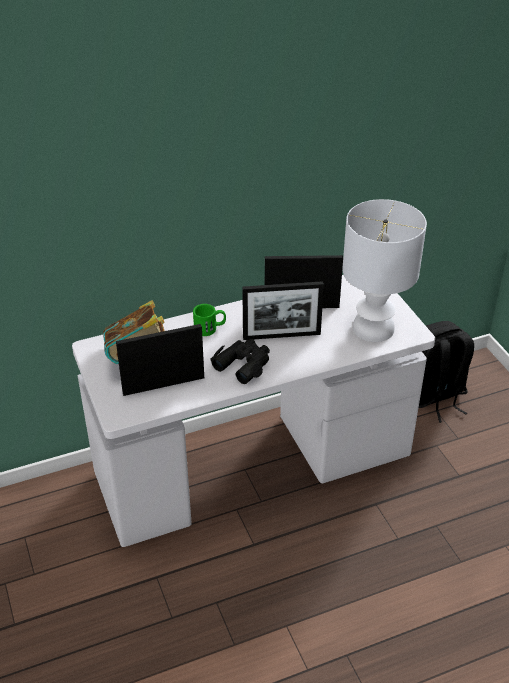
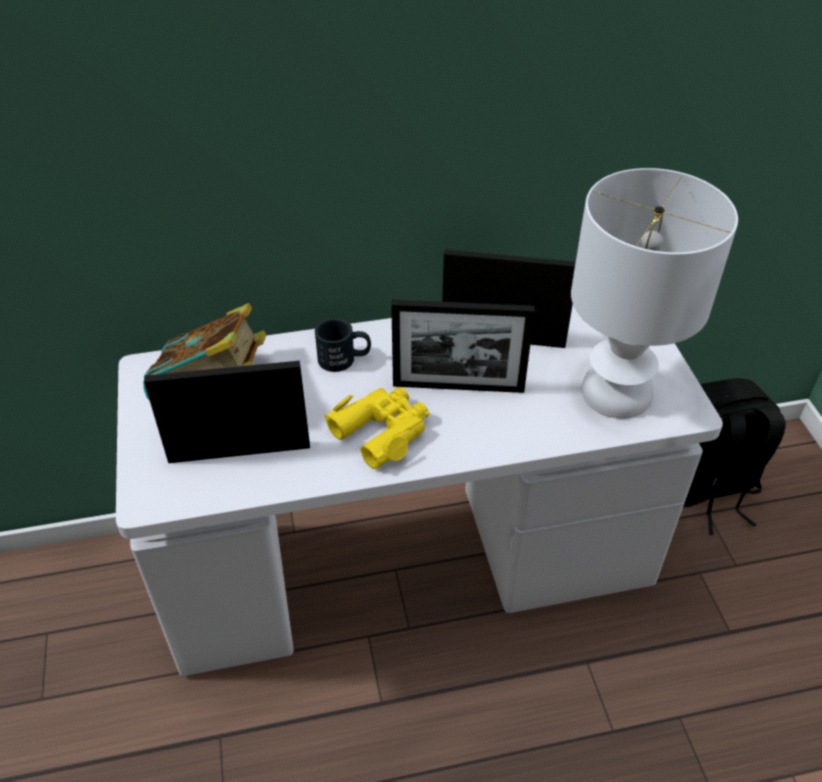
camera: 10 degrees right, 5 degrees up
green mug [193,304,226,336] -> black mug [315,318,371,372]
black binoculars [210,338,270,384] -> yellow binoculars [325,387,429,469]

